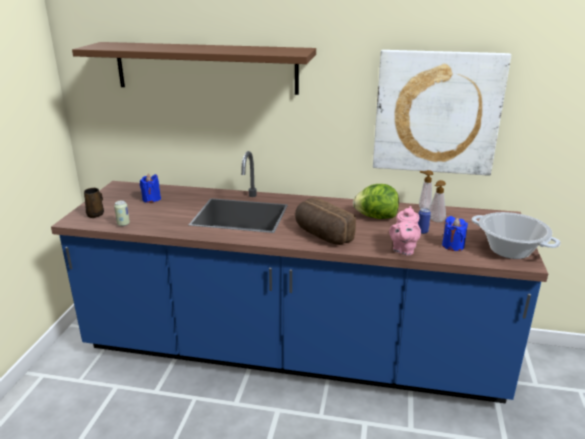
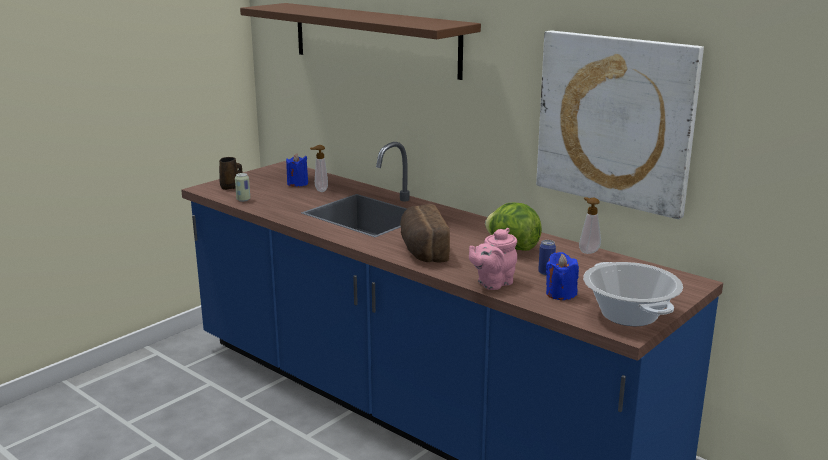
camera: 30 degrees right, 5 degrees down
soap dispenser [429,180,446,222] -> soap dispenser moved to [310,145,328,192]

